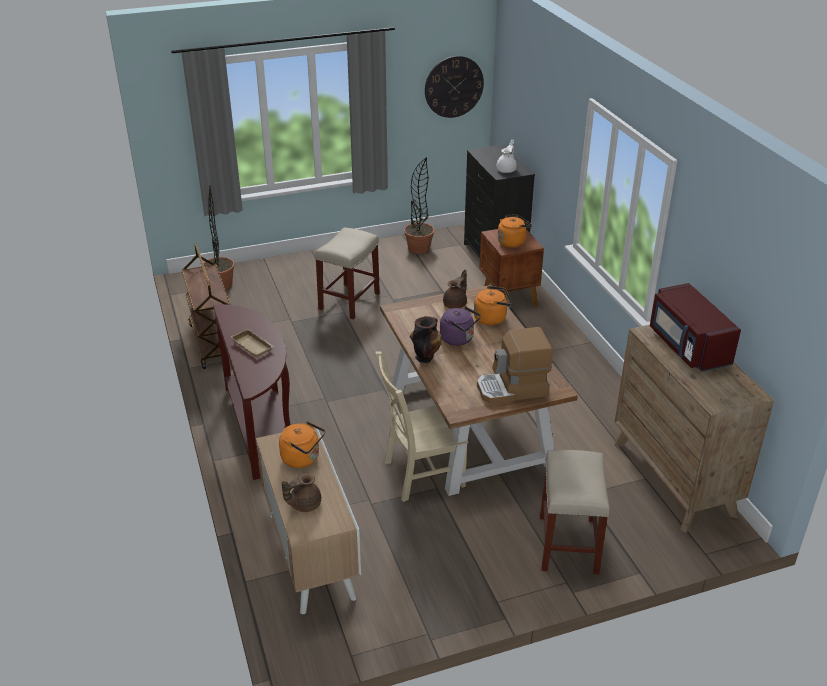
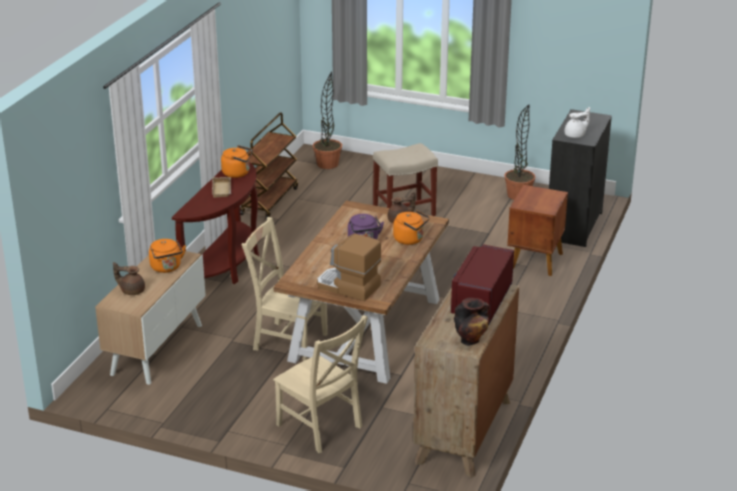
camera: 40 degrees right, 5 degrees down
vase [410,316,442,363] -> vase moved to [454,298,490,346]
wall clock [425,56,484,118] -> none
orange kettle [498,214,532,248] -> orange kettle moved to [221,145,253,178]
beige stool [540,450,610,575] -> beige chair [273,315,368,453]

